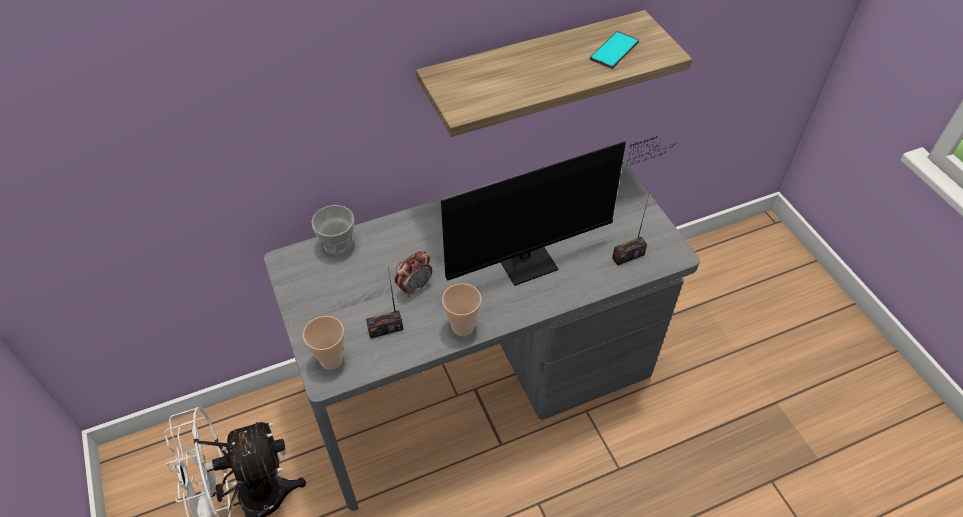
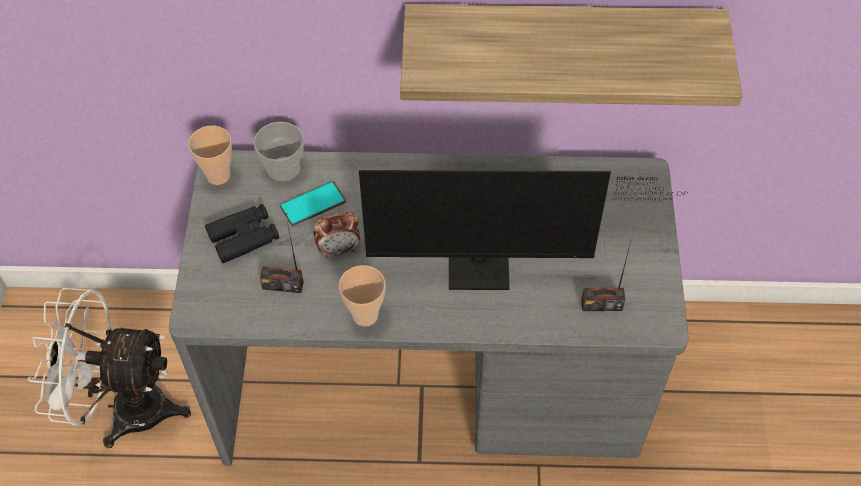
camera: 25 degrees right, 5 degrees up
cup [303,316,345,370] -> cup moved to [188,126,232,185]
phone [590,31,639,69] -> phone moved to [280,181,346,226]
none -> black binoculars [205,204,279,263]

